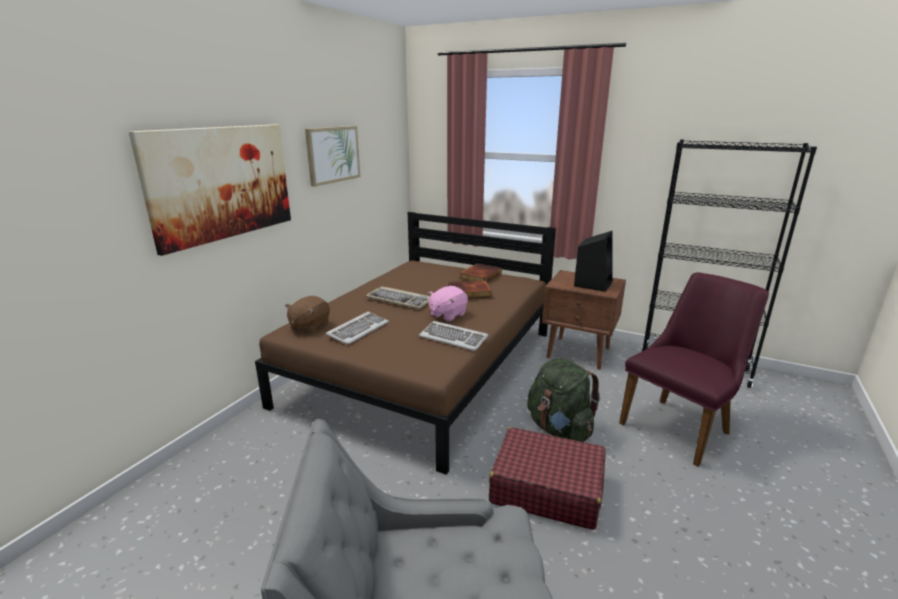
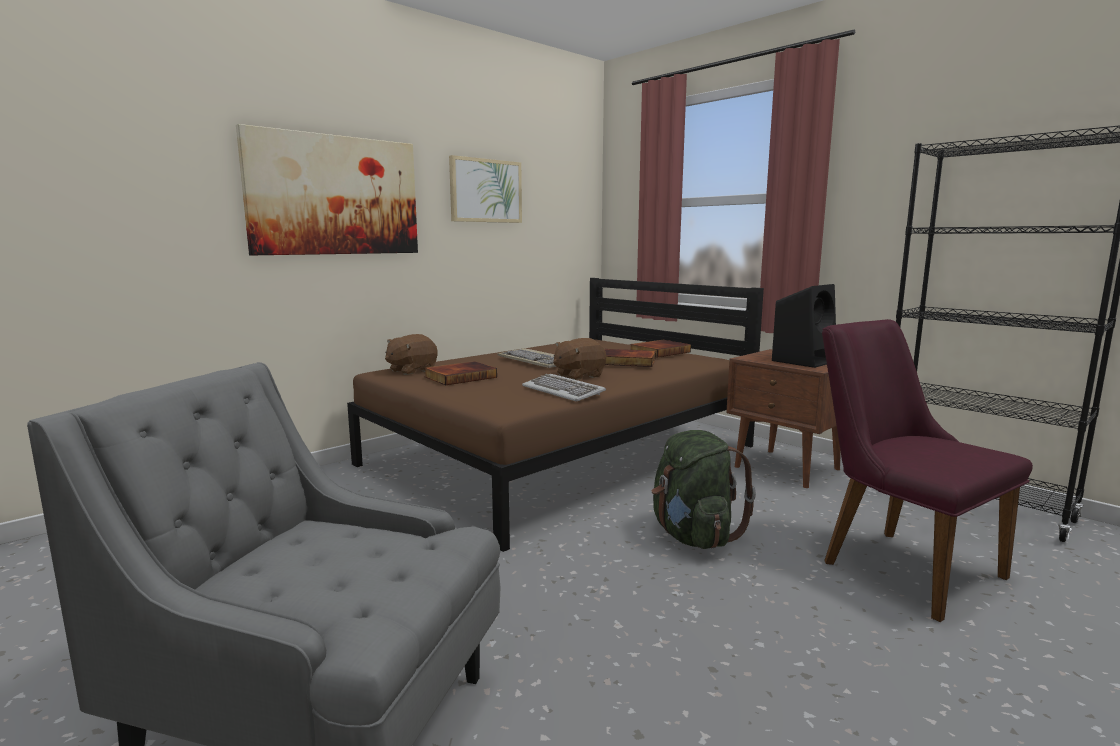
camera: 20 degrees right, 10 degrees down
keyboard [326,312,389,345] -> book [424,361,497,385]
pink plush toy [428,286,468,322] -> brown plush toy [553,338,606,380]
red suitcase [489,427,606,530] -> none
purple chair [619,272,769,467] -> purple chair turned 105 degrees counterclockwise [822,319,1033,622]

